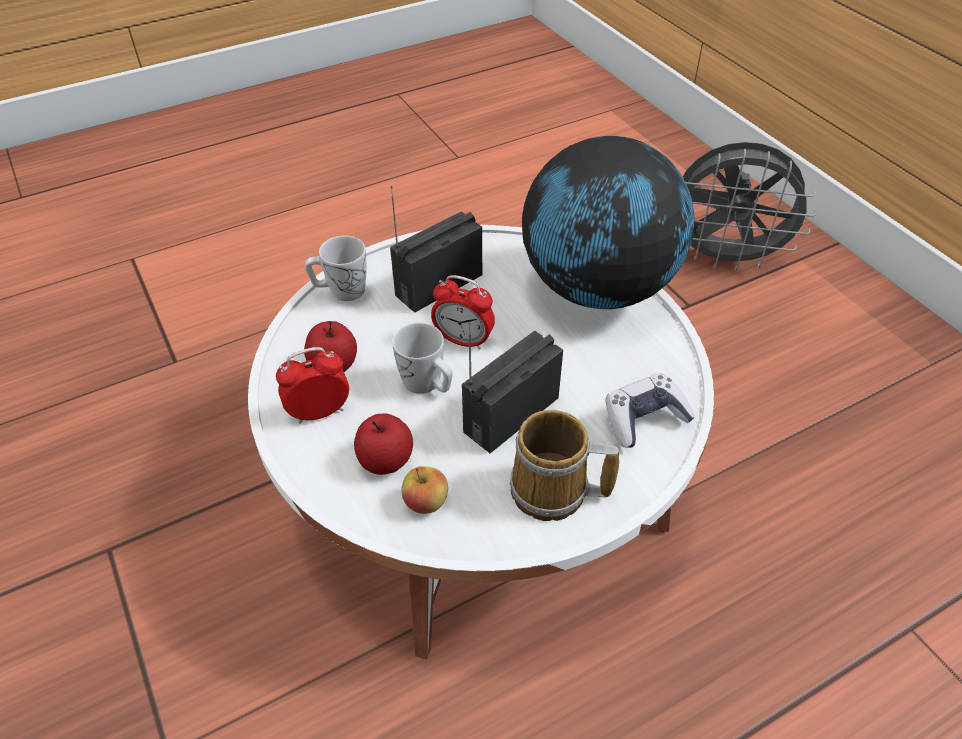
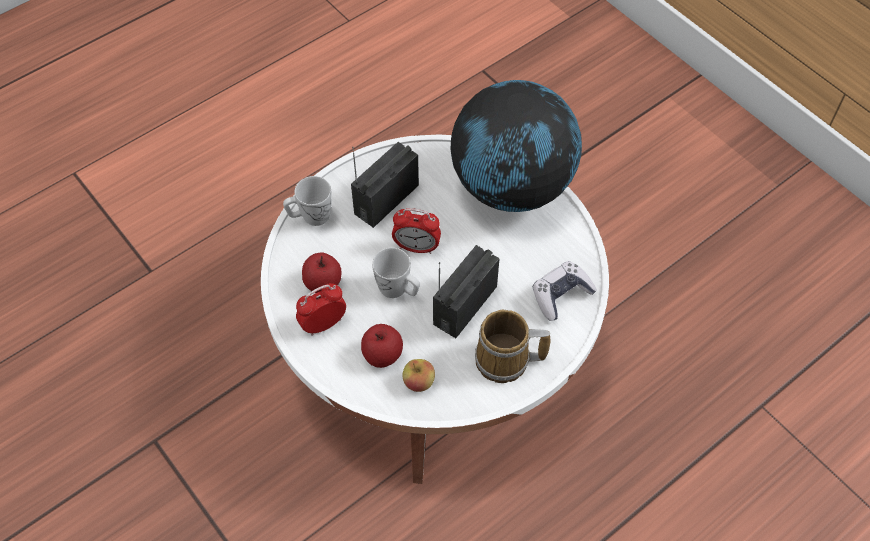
camera: 10 degrees left, 10 degrees up
grey fan [682,142,817,271] -> none

